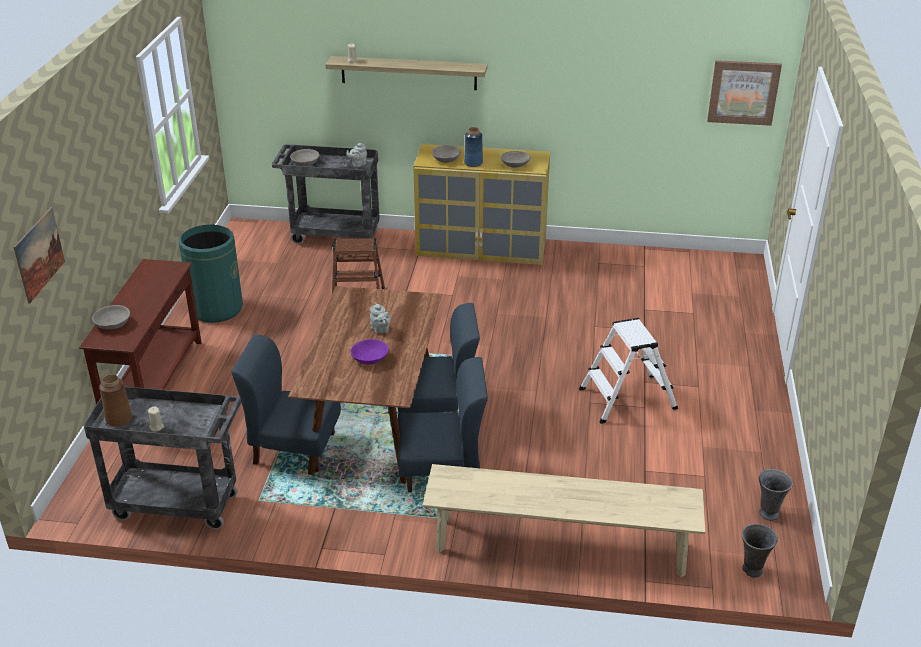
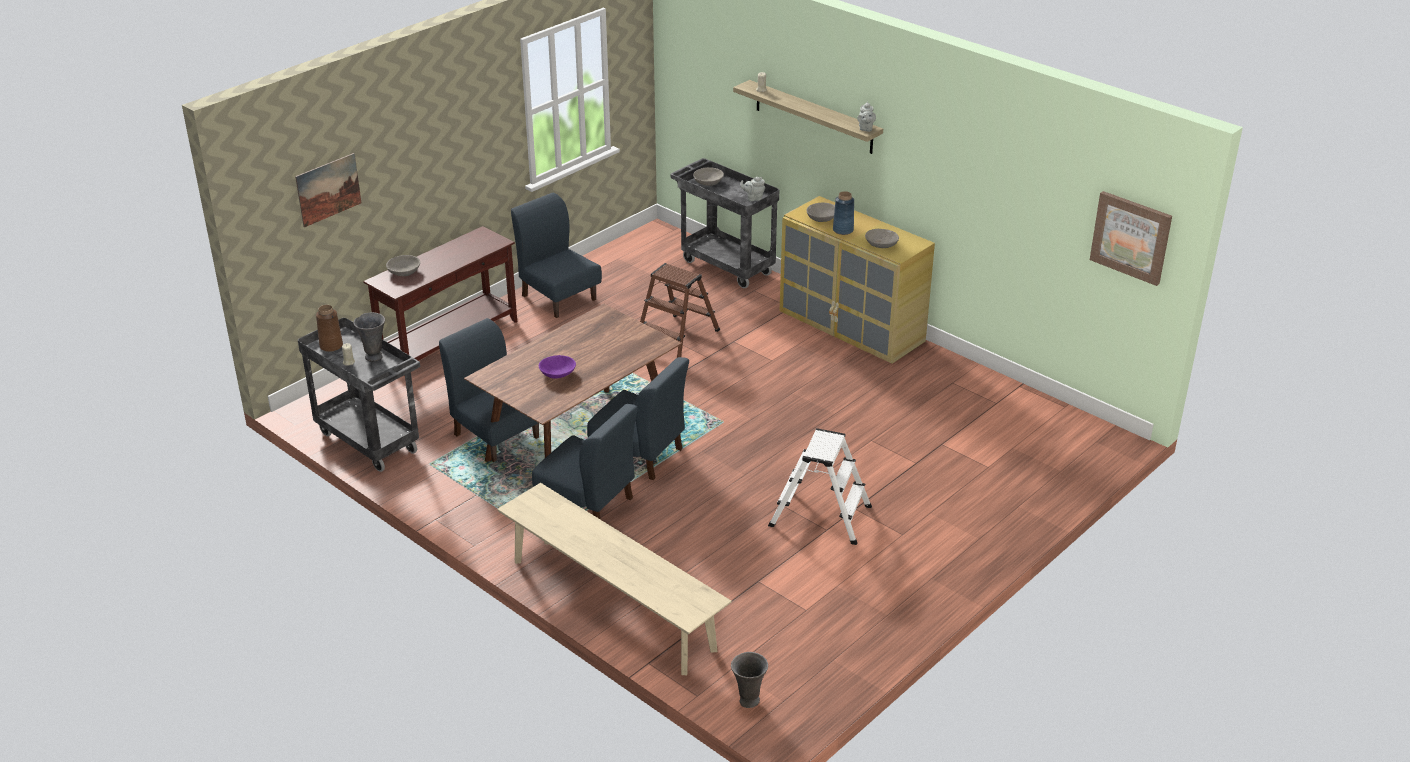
camera: 35 degrees right, 0 degrees up
green trash can [178,224,243,323] -> blue chair [511,192,602,318]
grey teapot [370,303,391,334] -> grey teapot moved to [857,102,876,132]
grey vase [759,469,793,521] -> grey vase moved to [353,312,385,362]

